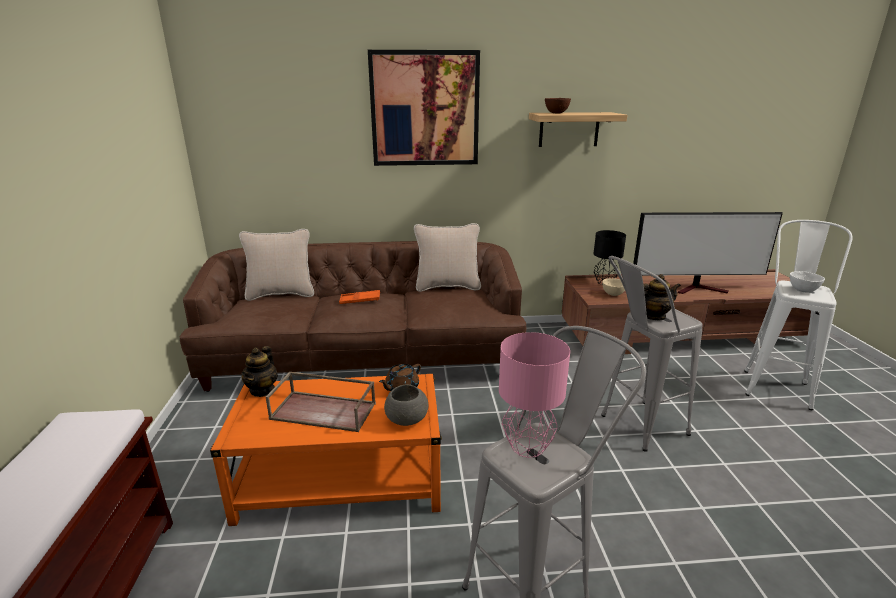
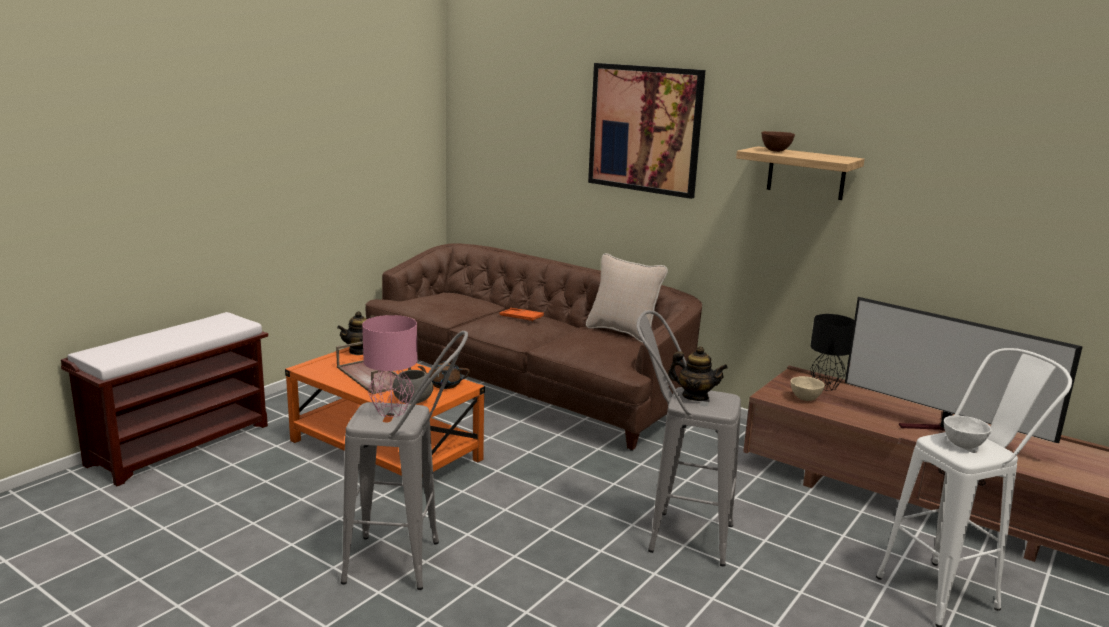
camera: 40 degrees right, 5 degrees down
beige pillow [239,229,314,301] -> none

